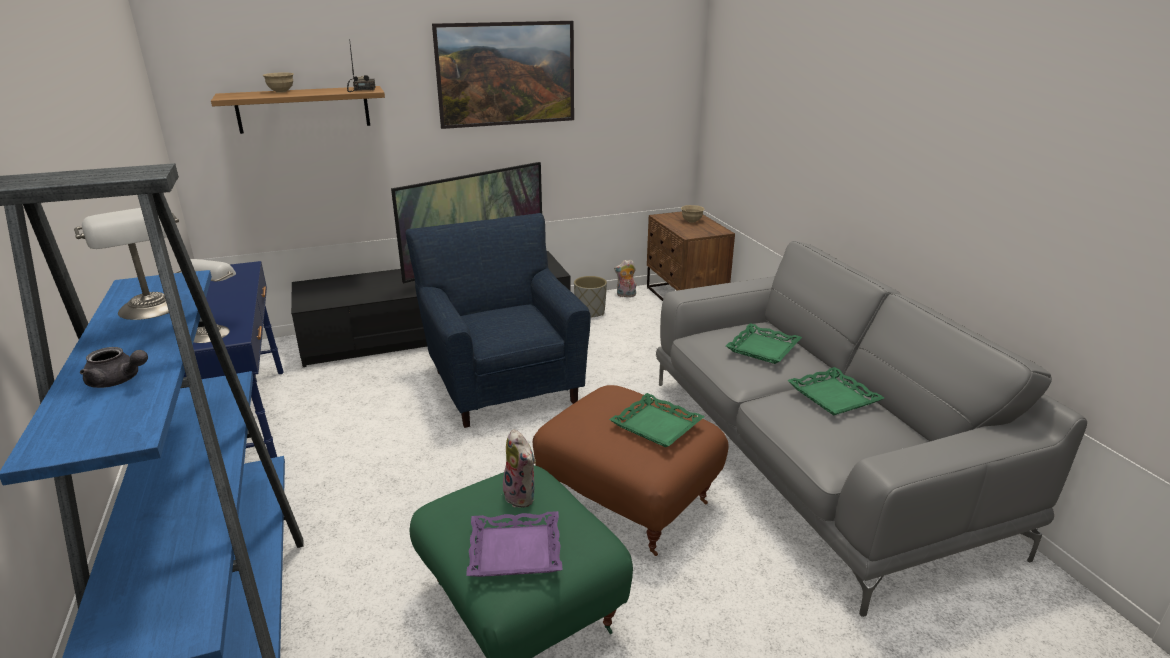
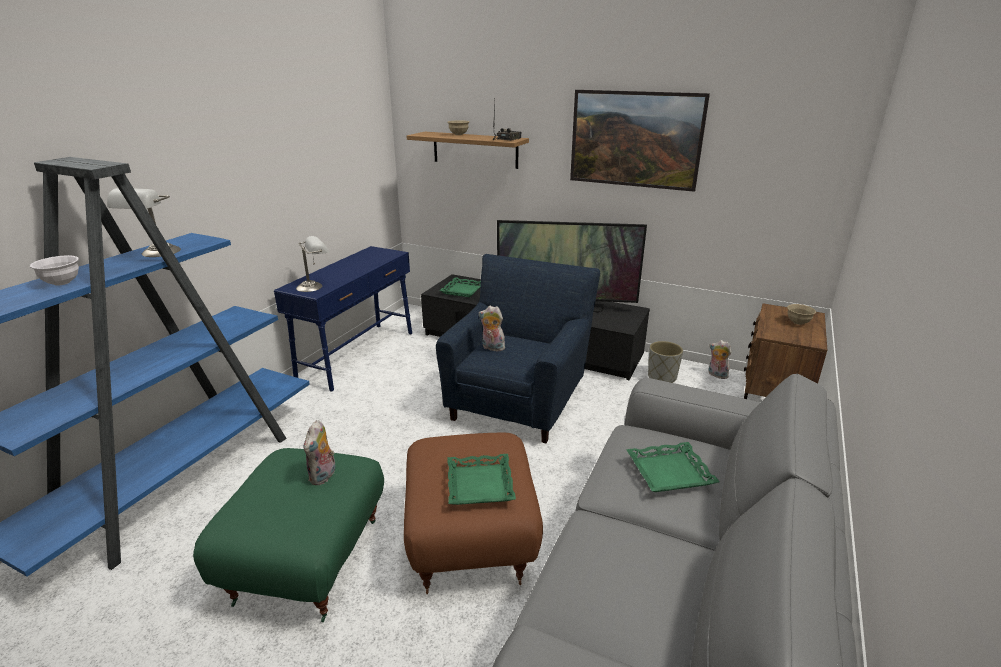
camera: 45 degrees right, 0 degrees up
grey teapot [80,347,148,388] -> white bowl [30,255,79,286]
purple tray [466,511,563,577] -> none
green tray [787,367,884,416] -> green tray moved to [439,277,481,297]
none -> plush toy [479,306,505,351]

